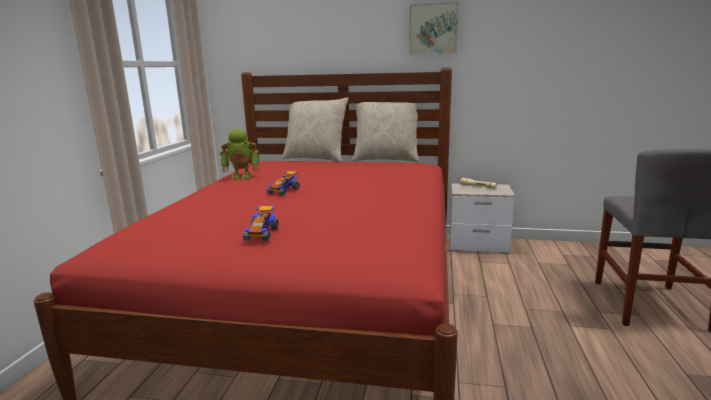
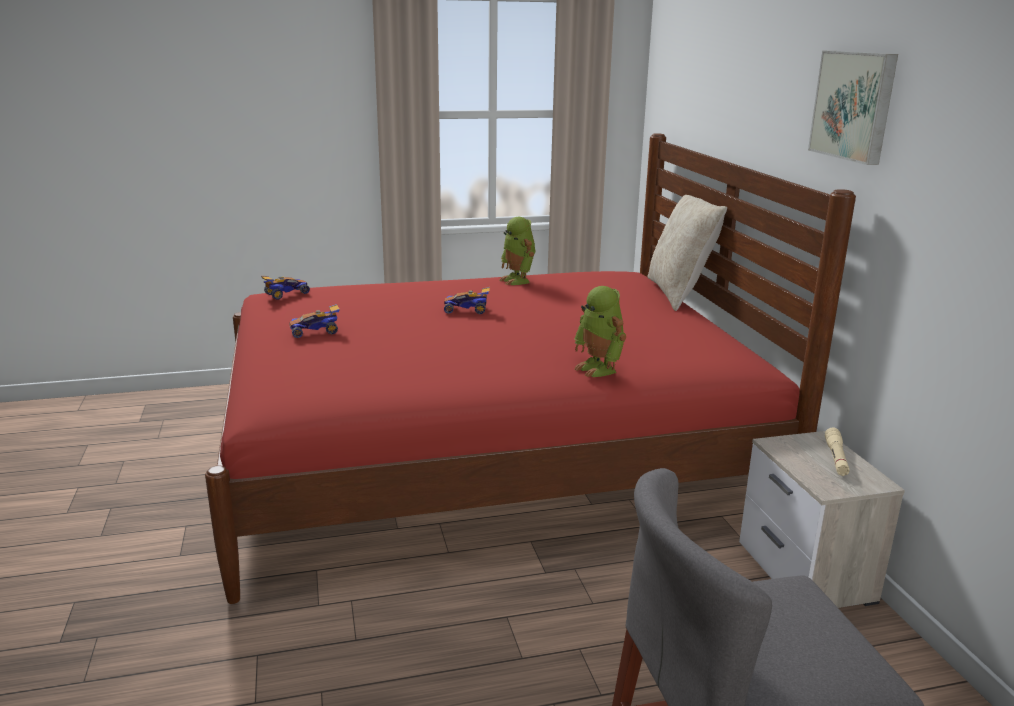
camera: 65 degrees right, 5 degrees up
beige pillow [352,102,420,162] -> none
none -> toy car [261,276,310,300]
none -> toy robot [574,286,626,377]

